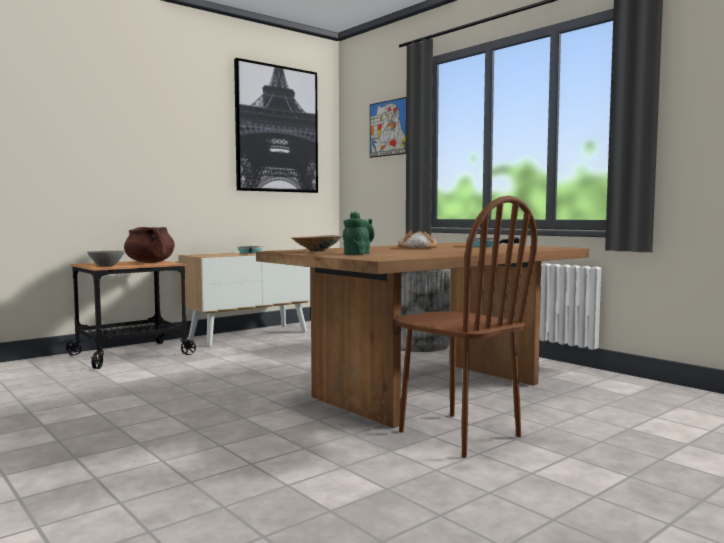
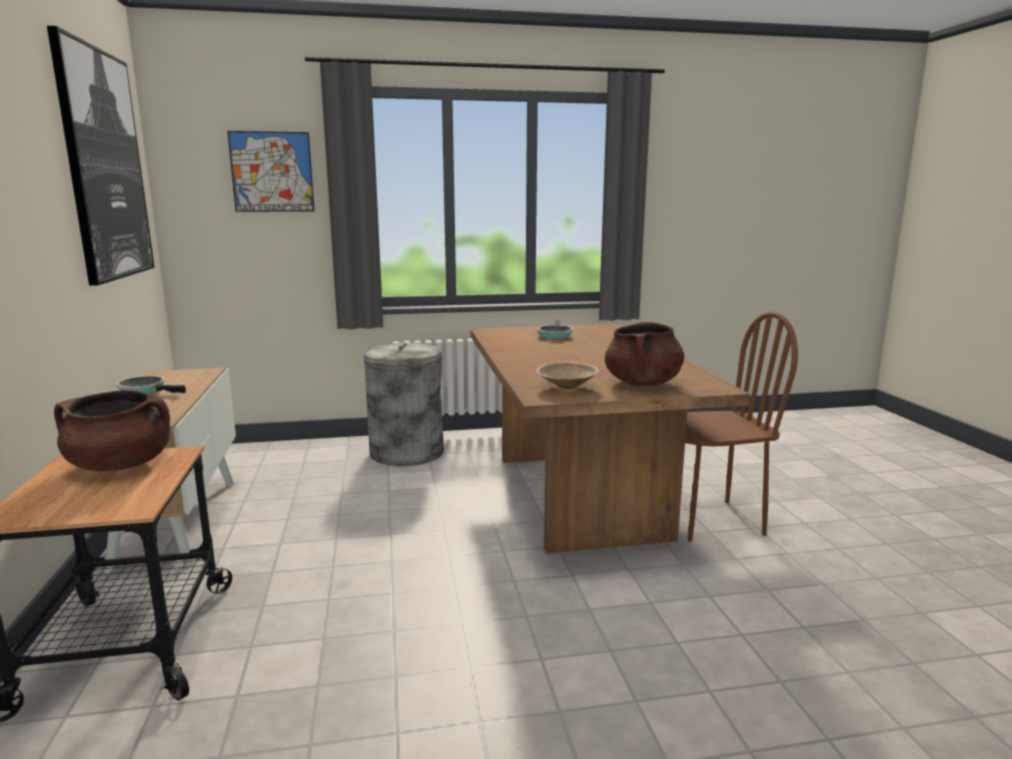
camera: 60 degrees left, 10 degrees up
grey bowl [87,251,125,267] -> none
green teapot [343,212,374,255] -> brown cooking pot [605,321,684,386]
bread [398,230,437,248] -> none

